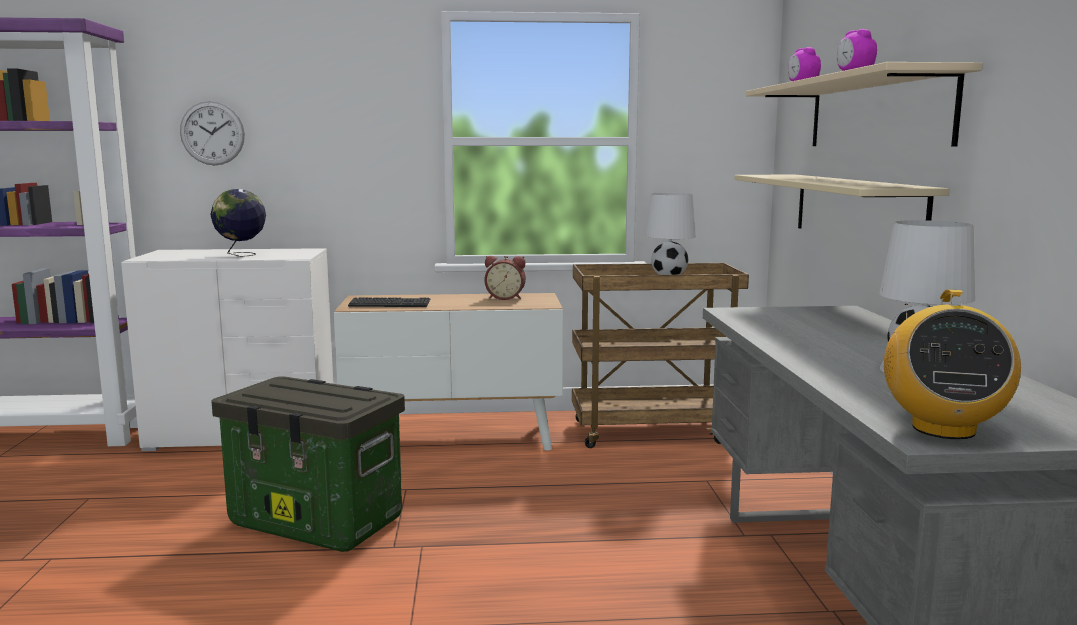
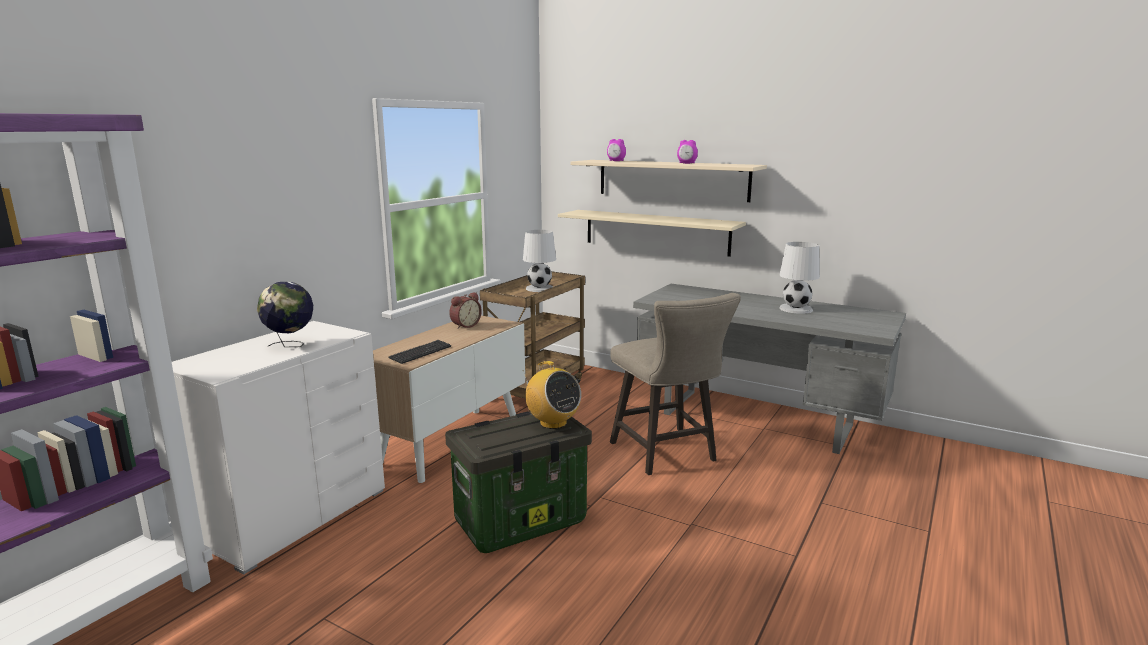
camera: 55 degrees left, 5 degrees up
wall clock [180,101,245,165] -> none
radio [884,289,1021,439] -> radio moved to [522,361,581,429]
none -> beige stool [610,293,741,475]

